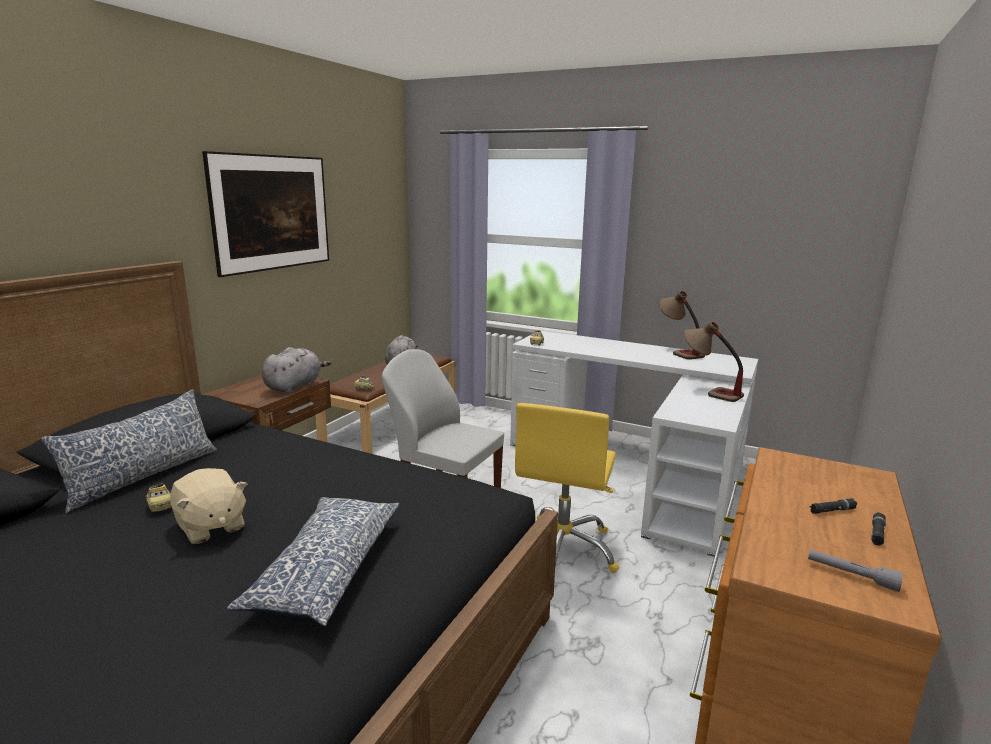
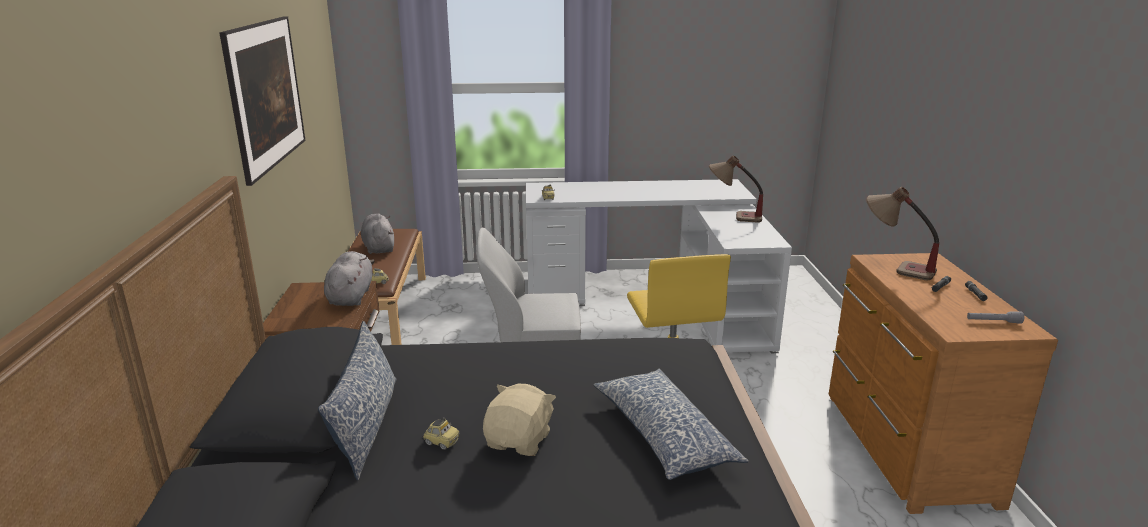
camera: 30 degrees left, 5 degrees up
beige plush toy [170,468,247,544] -> beige plush toy turned 90 degrees counterclockwise [483,383,556,456]
table lamp [659,291,705,360] -> table lamp moved to [866,187,939,280]

